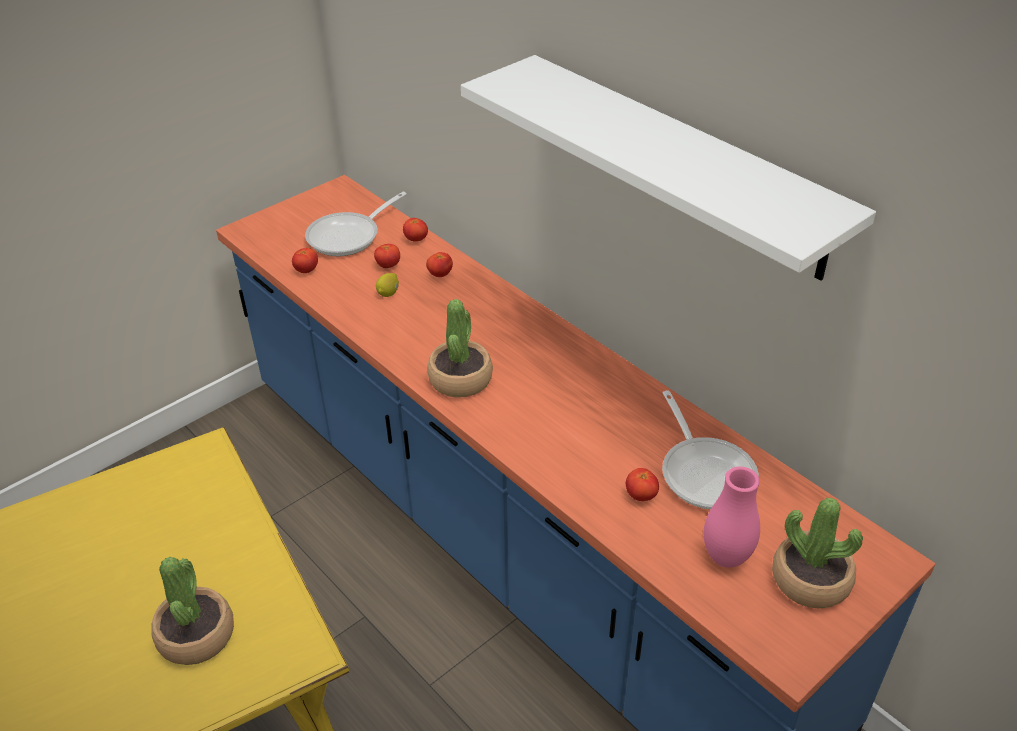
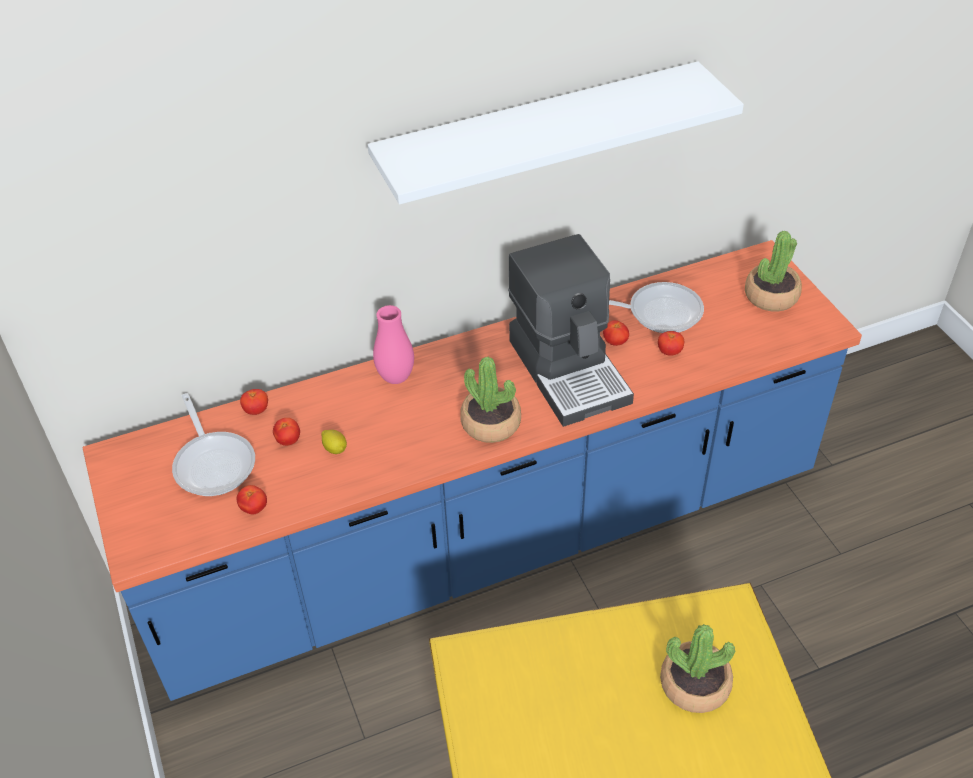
camera: 70 degrees left, 5 degrees up
tomato [426,252,453,277] -> tomato moved to [603,320,629,346]
pink vase [704,466,760,568] -> pink vase moved to [373,305,414,384]
none -> coffee machine [508,234,634,427]

